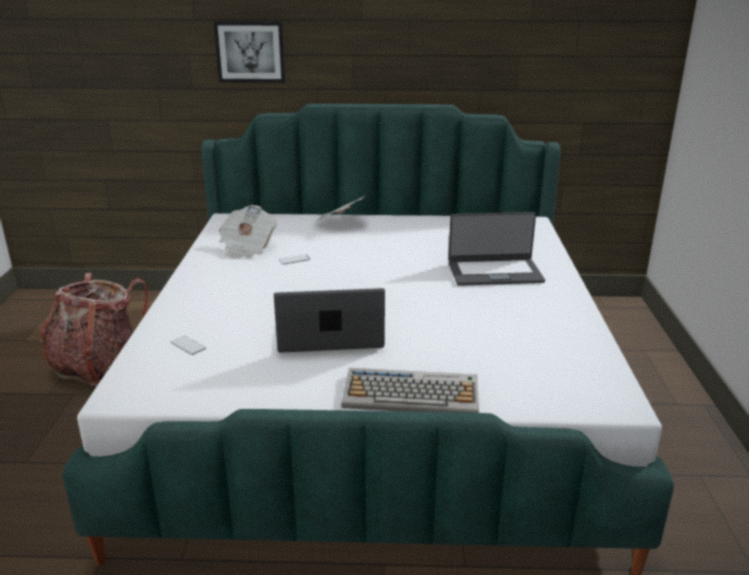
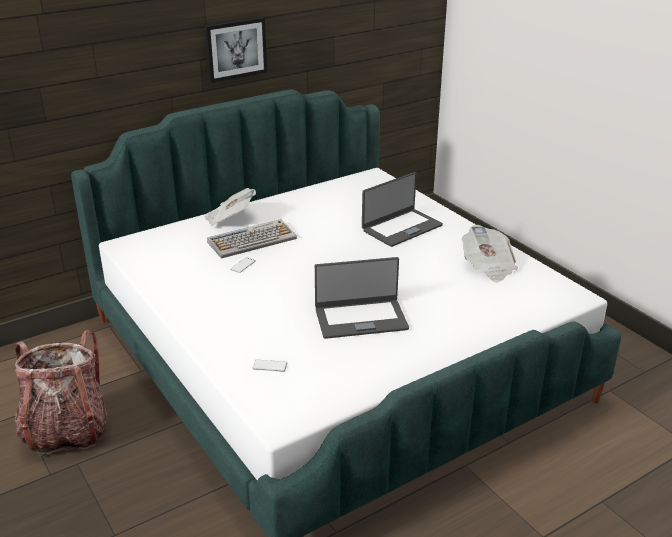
camera: 35 degrees left, 5 degrees up
picture [213,21,286,83] -> picture moved to [205,17,267,83]
newspaper [219,205,277,259] -> newspaper moved to [462,225,518,283]
laptop [274,288,385,353] -> laptop turned 150 degrees counterclockwise [315,257,409,339]
keyboard [341,368,479,413] -> keyboard moved to [207,219,297,259]

